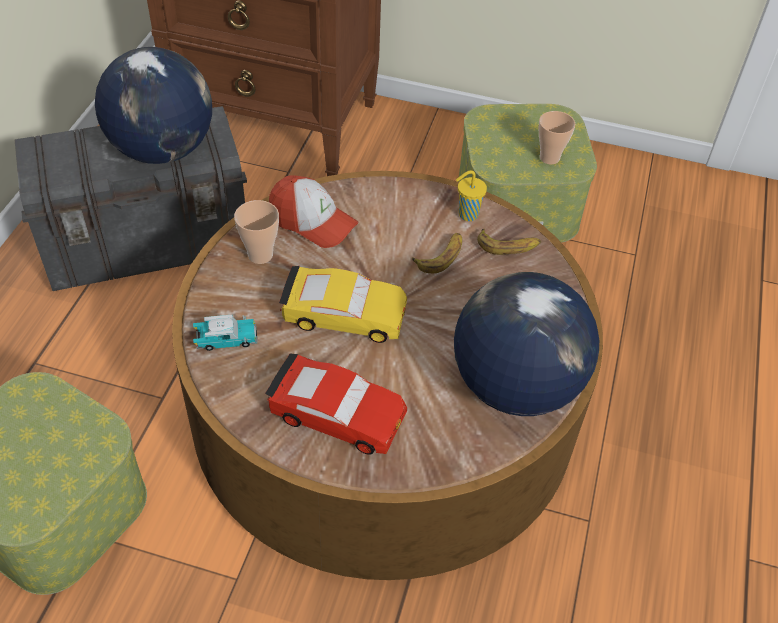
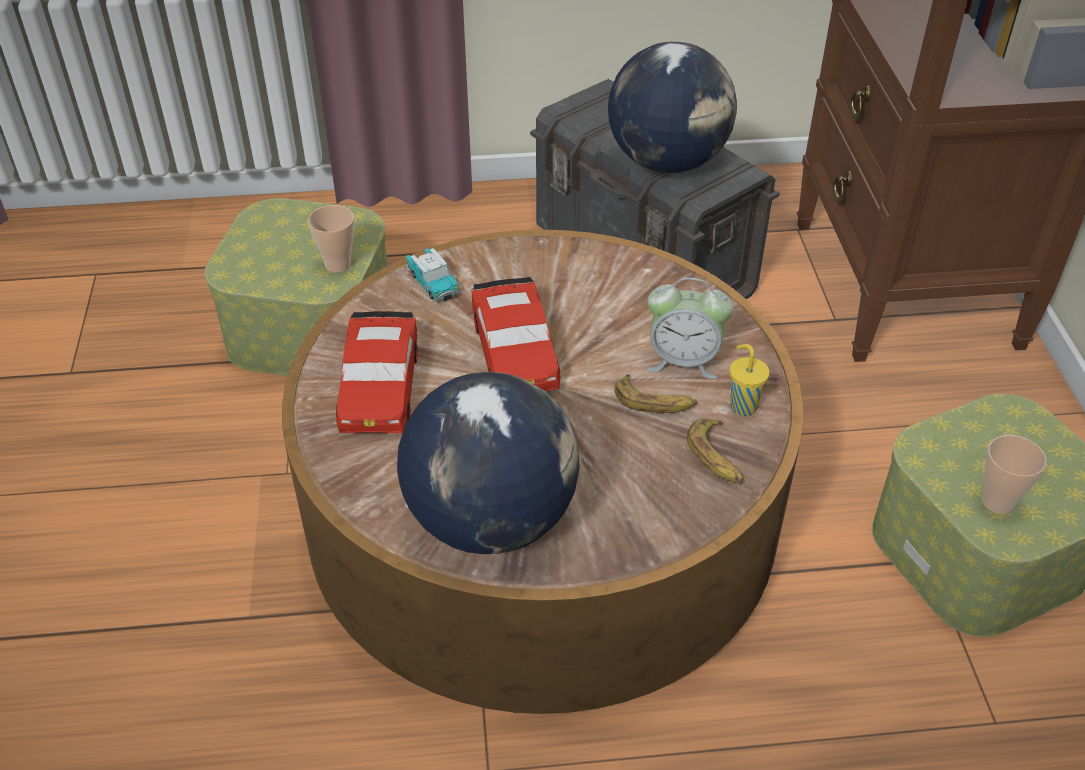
camera: 70 degrees right, 5 degrees down
cup [234,200,279,264] -> cup moved to [308,205,355,272]
cap [269,175,359,248] -> none
yellow toy car [279,266,407,343] -> red toy car [472,277,560,391]
none -> alarm clock [647,278,733,379]

